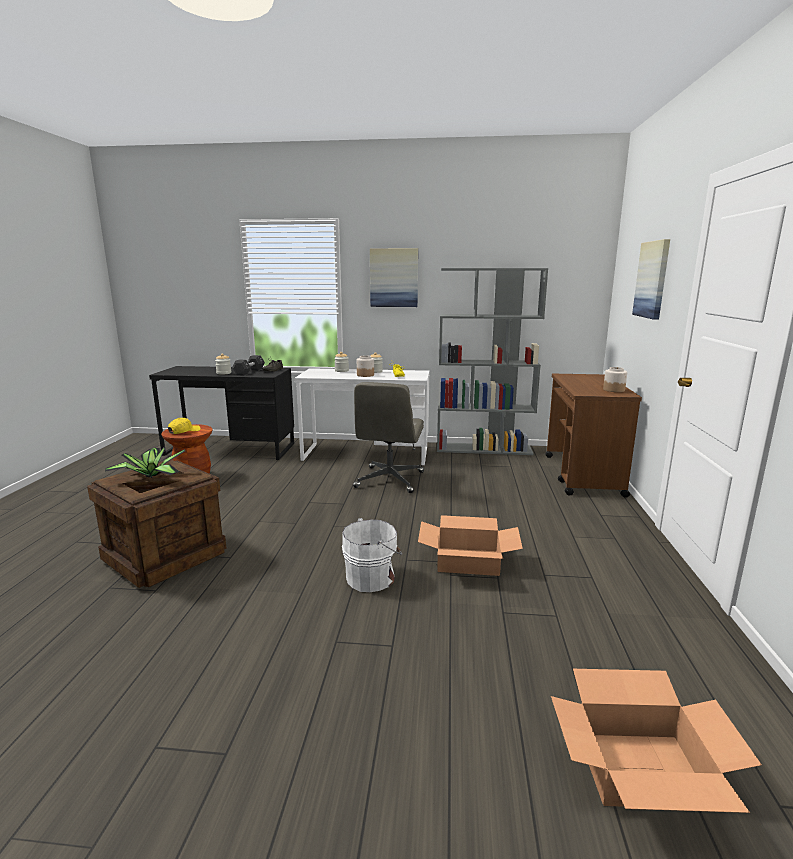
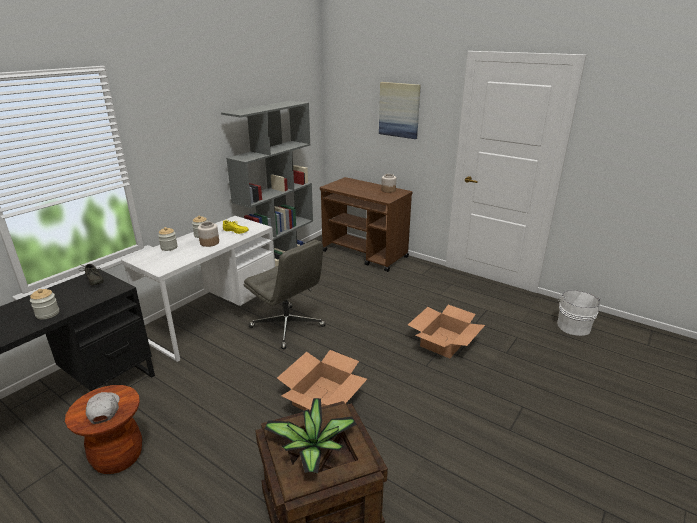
camera: 60 degrees left, 10 degrees up
yellow cap [168,418,201,434] -> white cap [86,392,120,424]
black dumbbell [232,355,265,376] -> none
white bucket [342,518,402,592] -> white bucket moved to [557,290,600,336]
picture [370,248,418,307] -> none
cardboard box [551,669,762,813] -> cardboard box moved to [277,350,367,411]

